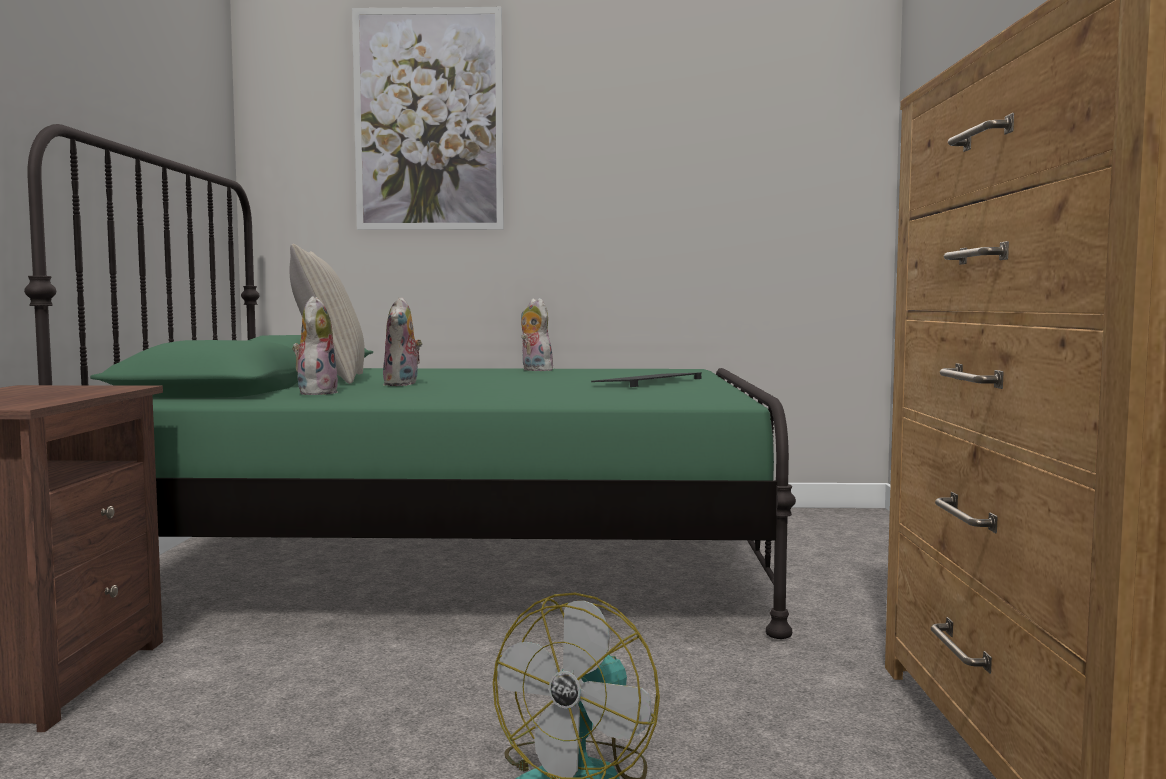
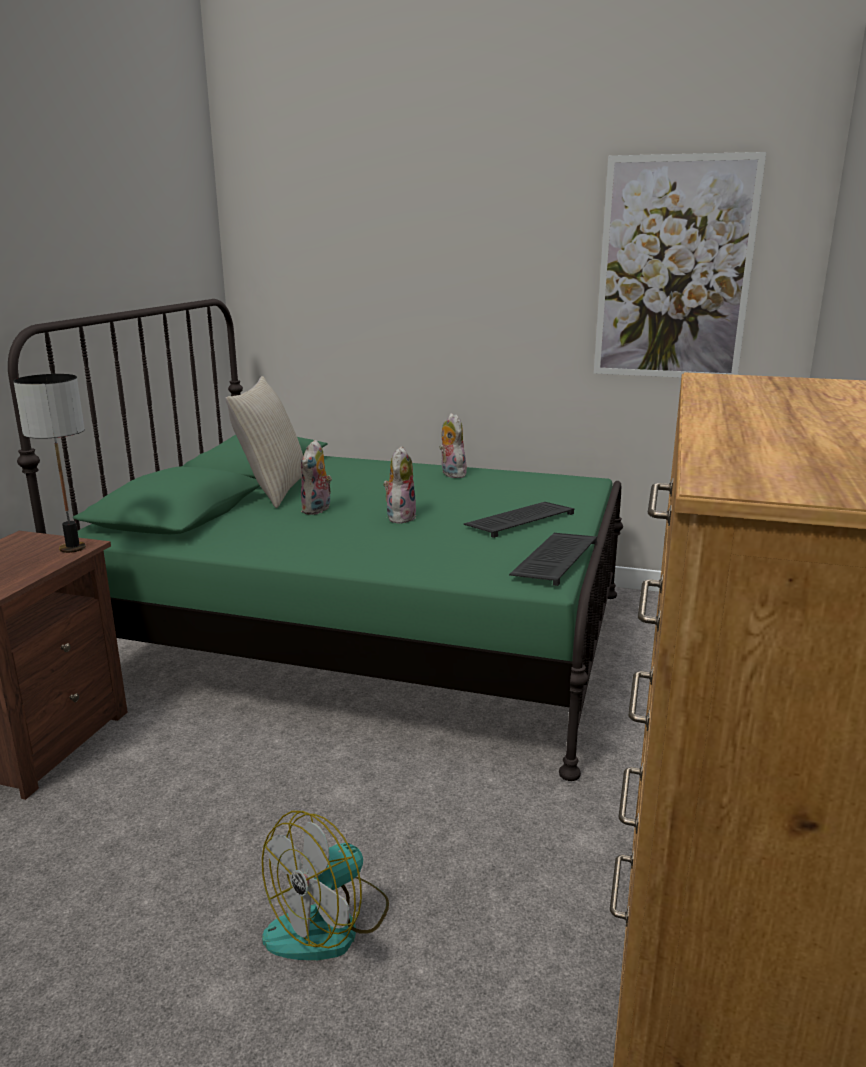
camera: 15 degrees right, 15 degrees up
plush toy [292,296,338,395] -> plush toy moved to [383,446,416,524]
picture [352,7,504,230] -> picture moved to [594,152,766,378]
none -> table lamp [13,374,86,553]
none -> keyboard [509,533,597,586]

